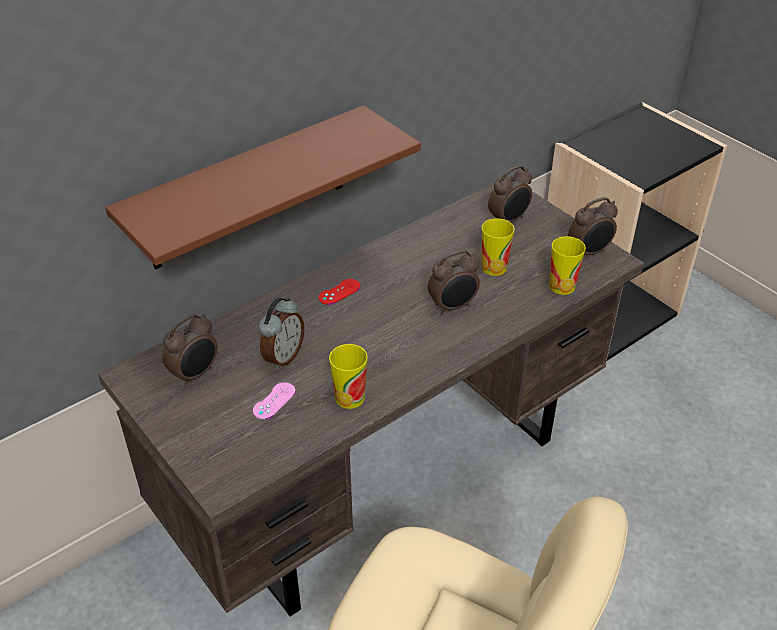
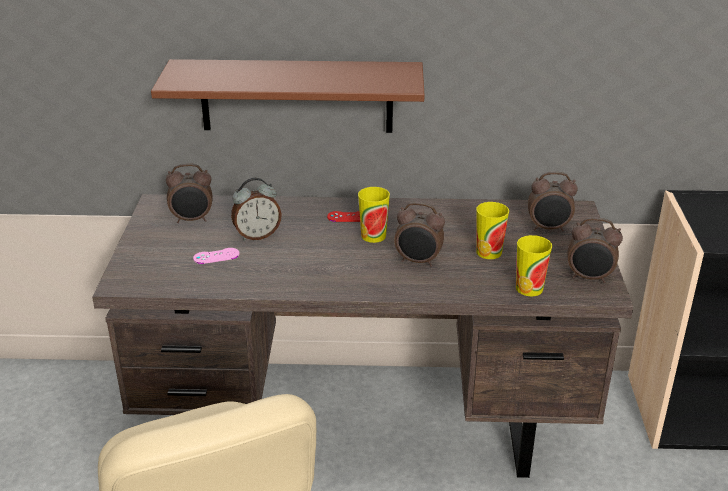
camera: 40 degrees right, 10 degrees down
cup [329,344,368,409] -> cup moved to [358,187,390,243]

